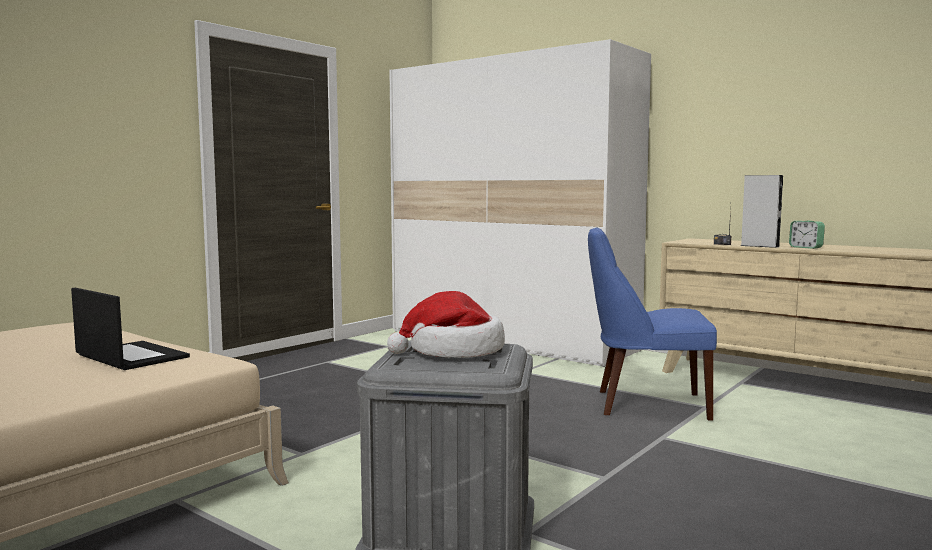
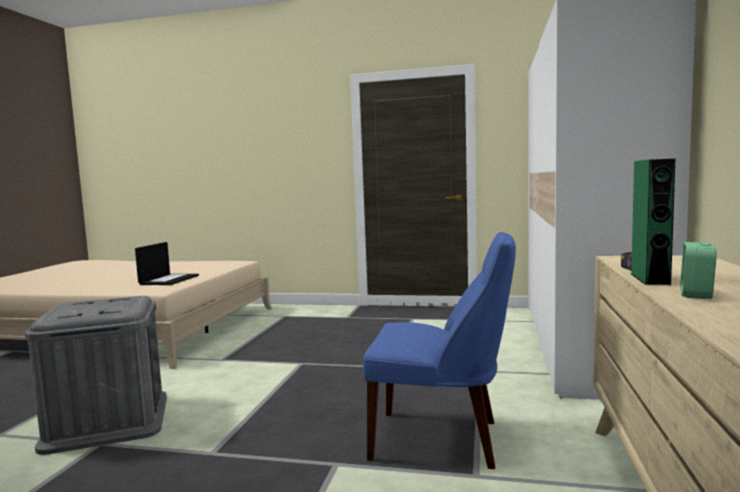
camera: 65 degrees right, 0 degrees up
hat [387,291,505,358] -> none
blue chair [588,227,717,421] -> blue chair turned 120 degrees clockwise [363,232,516,469]
grey speaker [741,175,783,248] -> green speaker [631,159,675,285]

